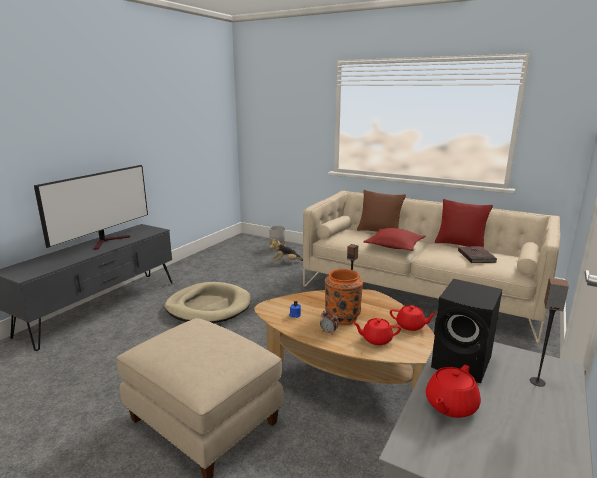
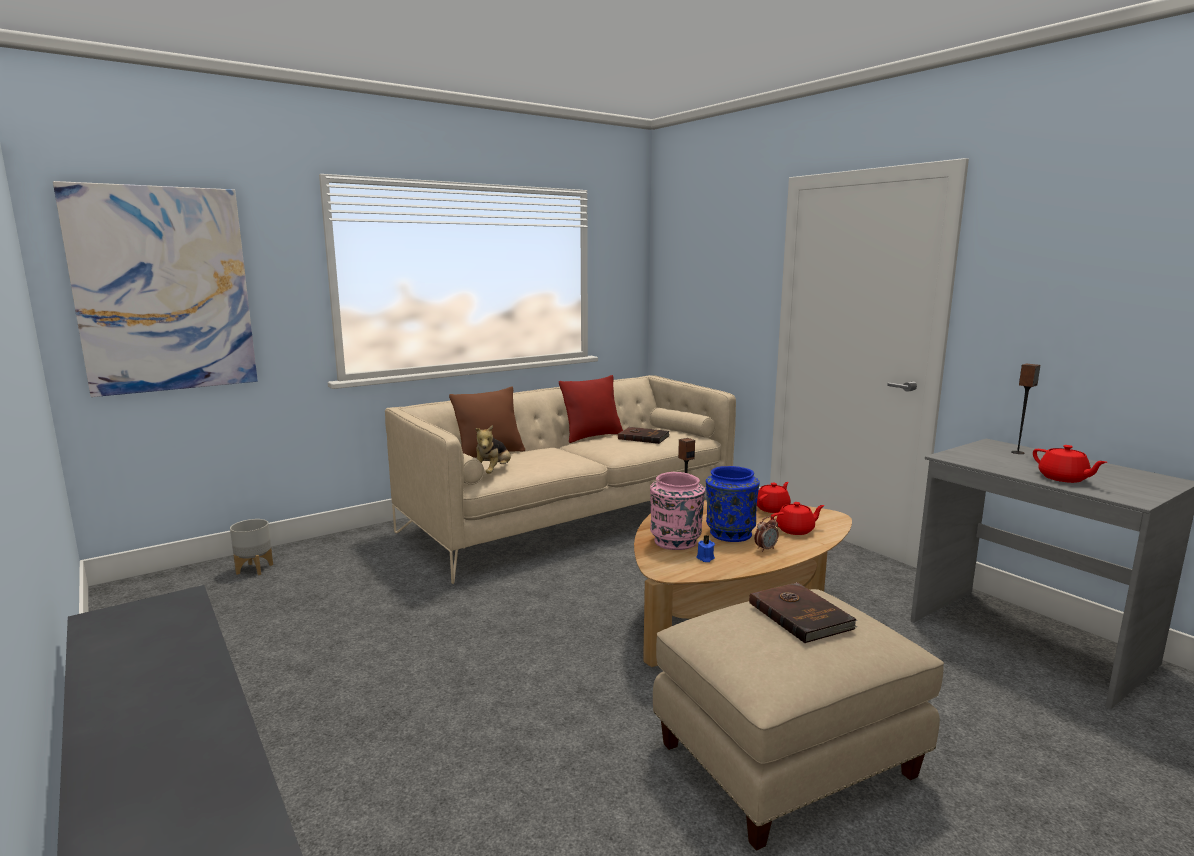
camera: 65 degrees left, 5 degrees down
television [34,165,148,250] -> none
beige dog bed [164,282,251,323] -> none
plush toy [270,238,303,261] -> plush toy moved to [475,425,511,474]
orange vase [325,269,363,325] -> blue vase [706,466,760,542]
red teapot [353,318,401,345] -> red teapot turned 135 degrees counterclockwise [771,502,825,535]
red pillow [364,228,425,251] -> none
black speaker [431,279,502,383] -> none
none -> picture [53,181,258,397]
none -> pink vase [650,472,705,550]
none -> brown book [749,582,857,643]

